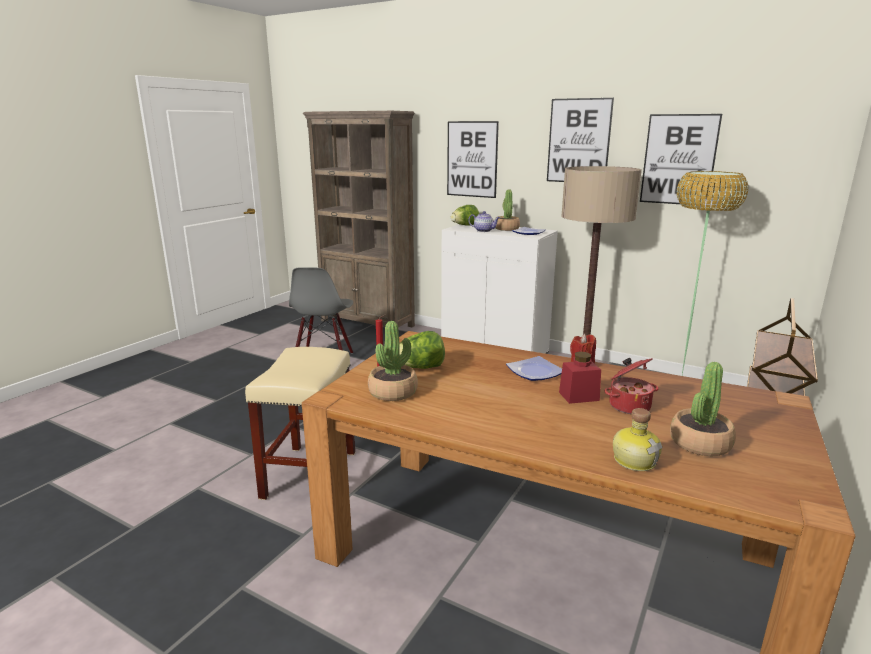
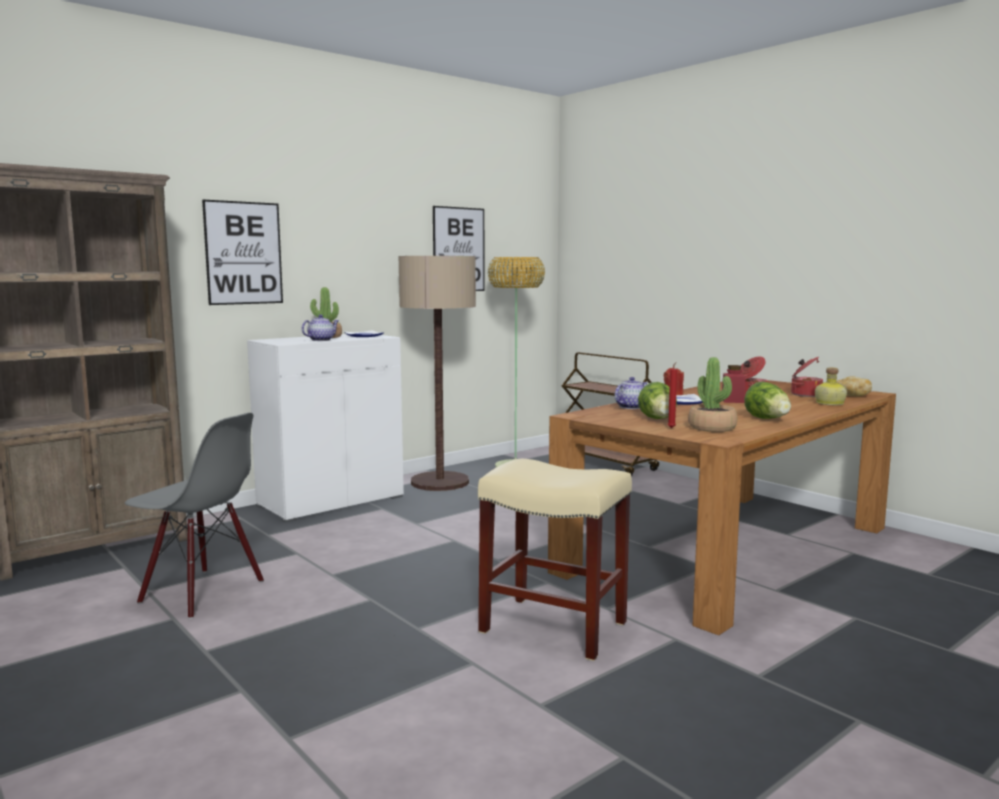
camera: 70 degrees left, 10 degrees down
lettuce [451,205,479,226] -> lettuce moved to [744,382,791,419]
picture [547,98,614,182] -> none
potted plant [670,362,736,456] -> cooking pot [791,357,823,397]
none -> teapot [615,377,647,409]
none -> bread [836,376,872,396]

